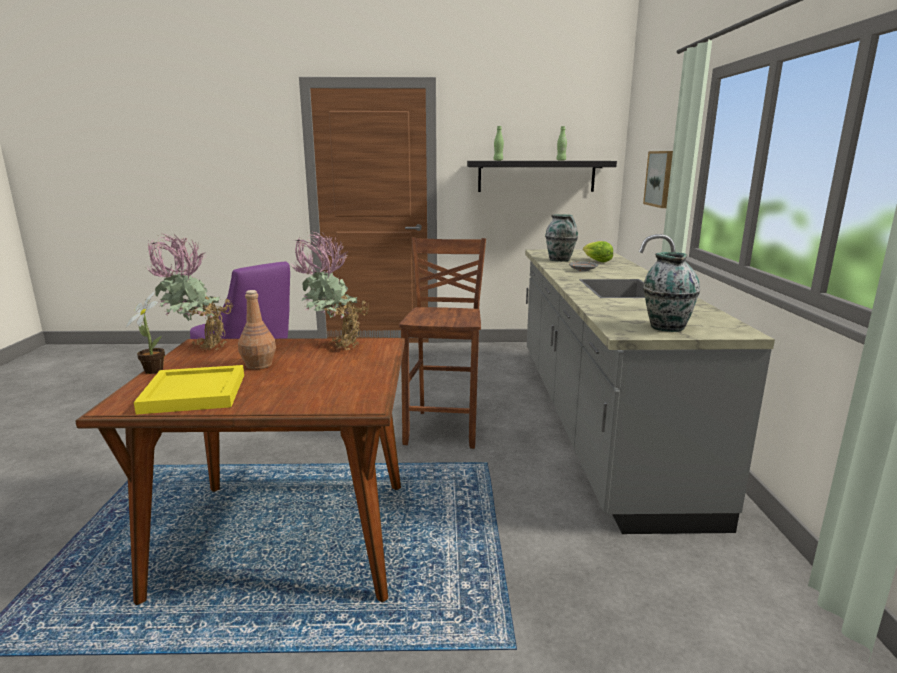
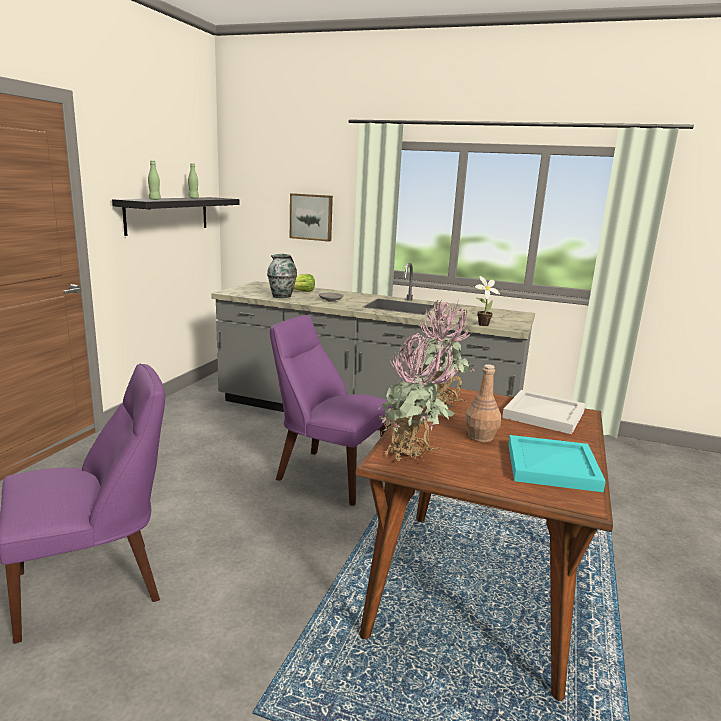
camera: 70 degrees left, 0 degrees up
potted plant [126,291,165,374] -> potted plant moved to [475,276,500,326]
yellow tray [134,365,244,414] -> turquoise tray [508,435,606,492]
brown stool [399,237,486,449] -> purple chair [270,315,392,506]
vase [643,252,700,332] -> none
none -> white tray [502,390,585,434]

